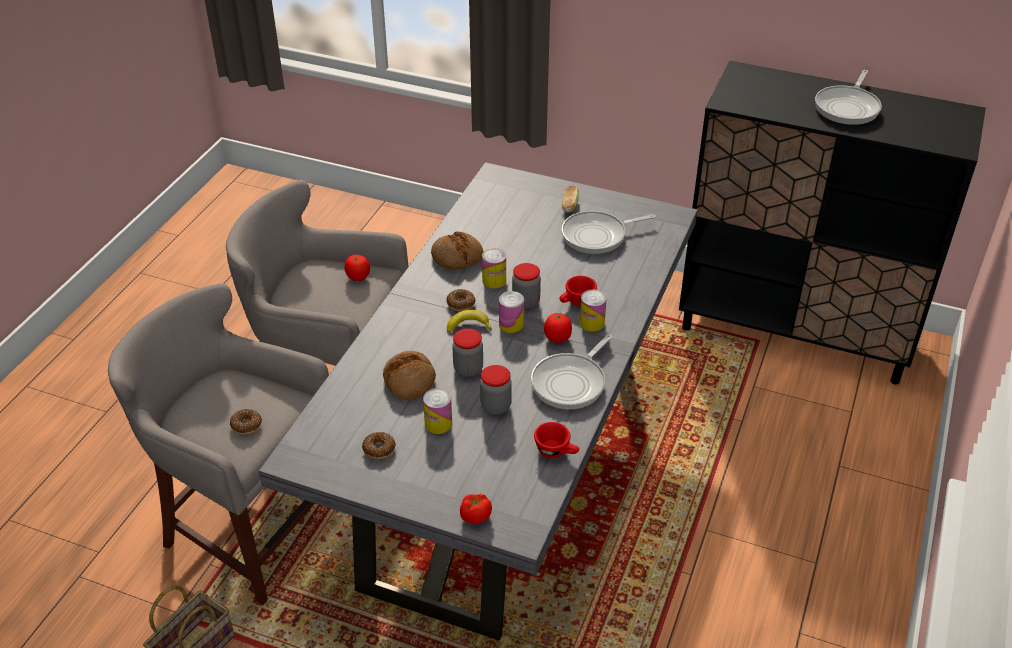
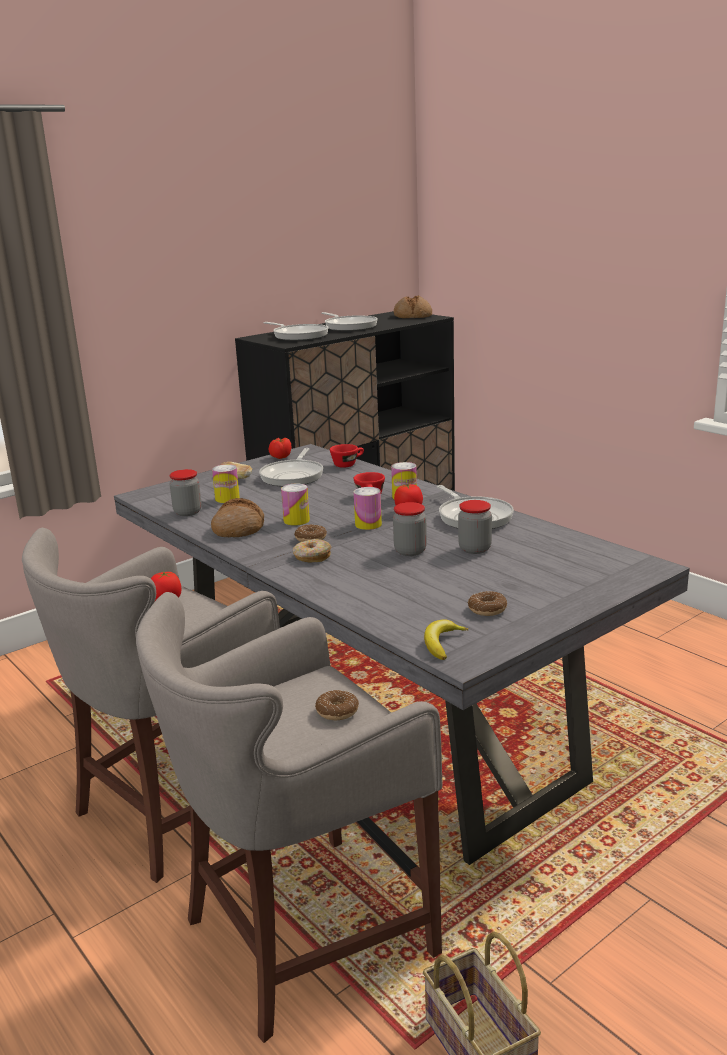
camera: 60 degrees left, 20 degrees down
bread [383,351,436,400] -> bread moved to [394,296,432,318]
can [423,388,452,434] -> can moved to [212,464,240,503]
banana [447,310,492,333] -> banana moved to [424,619,469,660]
tomato [460,493,492,524] -> tomato moved to [269,438,291,459]
jar [512,263,541,309] -> jar moved to [169,469,202,516]
red cup [534,422,579,458] -> red cup moved to [330,444,364,468]
none -> frying pan [264,322,329,341]
none -> donut [293,539,332,562]

